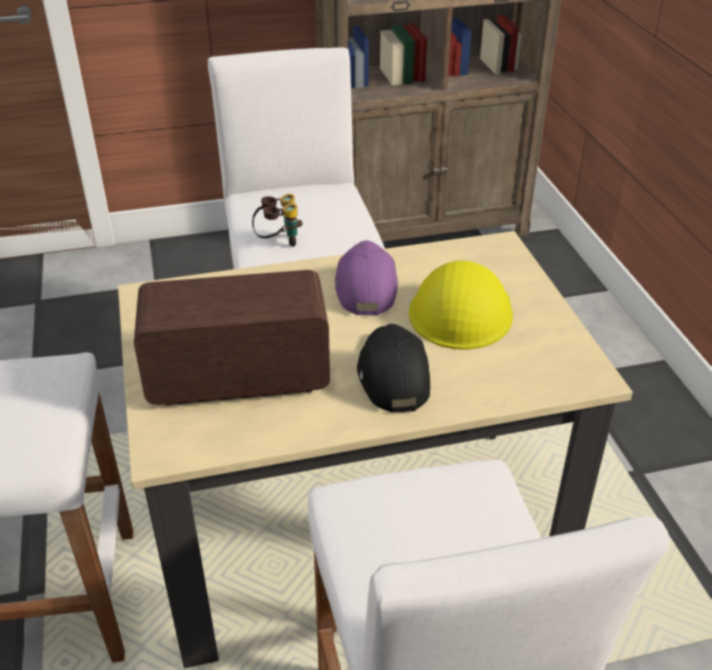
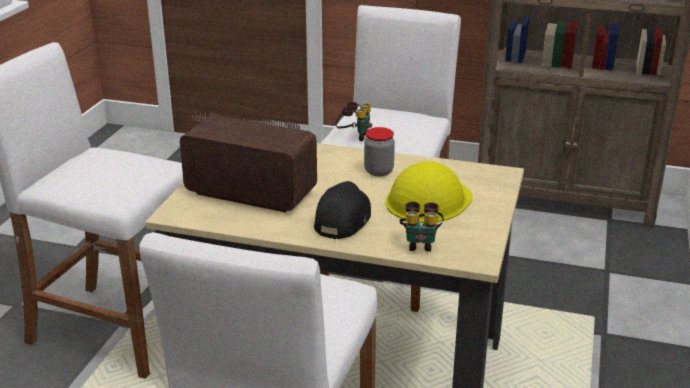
camera: 30 degrees right, 10 degrees down
purple cap [335,240,398,316] -> jar [364,127,395,176]
none -> binoculars [400,202,444,252]

